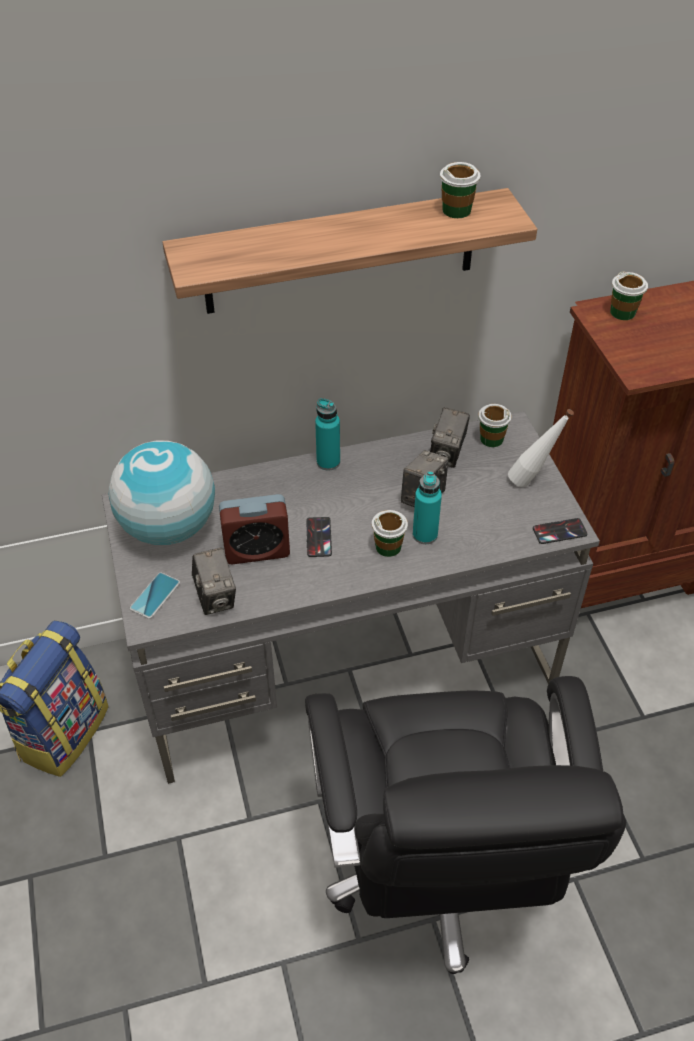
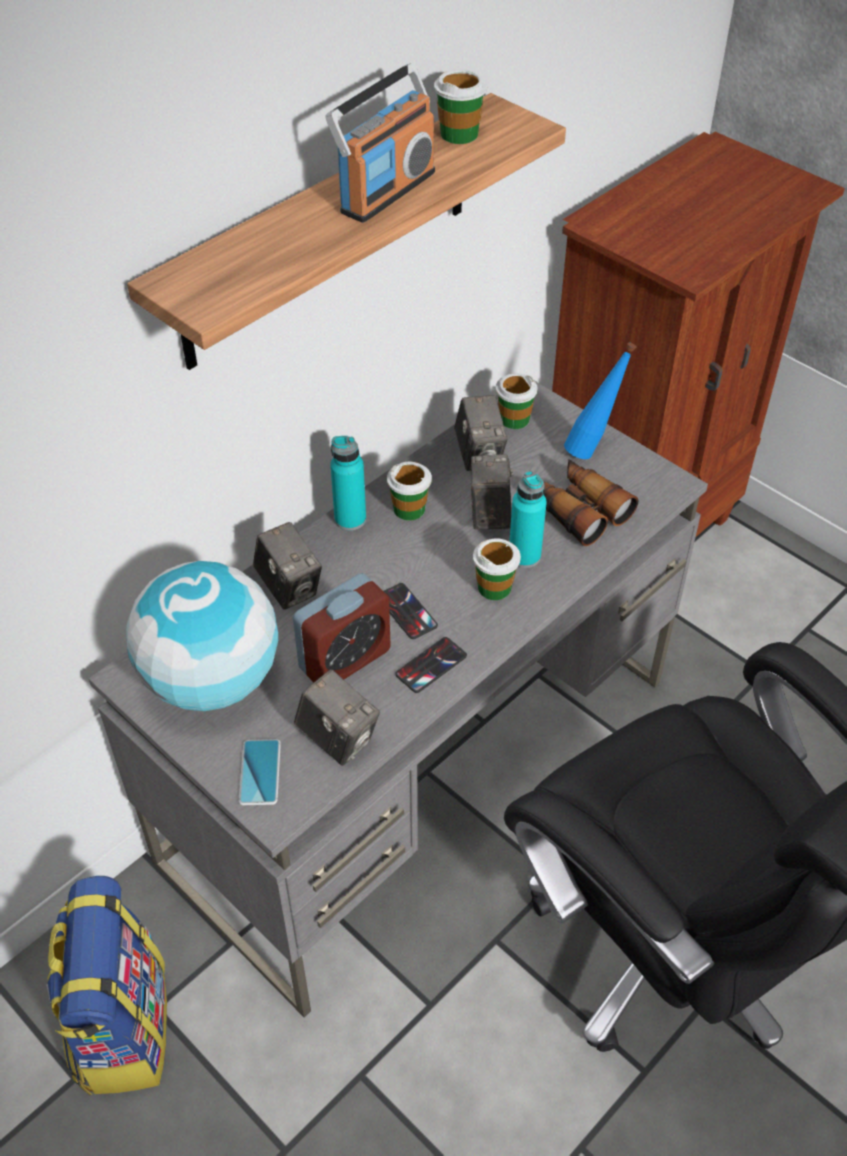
camera: 30 degrees left, 0 degrees up
white bottle [508,409,574,487] -> blue bottle [564,342,636,459]
phone [533,518,587,544] -> phone moved to [395,637,467,693]
cup [610,271,648,320] -> cup moved to [387,462,432,521]
none -> camera [253,522,322,610]
none -> radio [326,63,435,223]
none -> binoculars [544,459,638,546]

